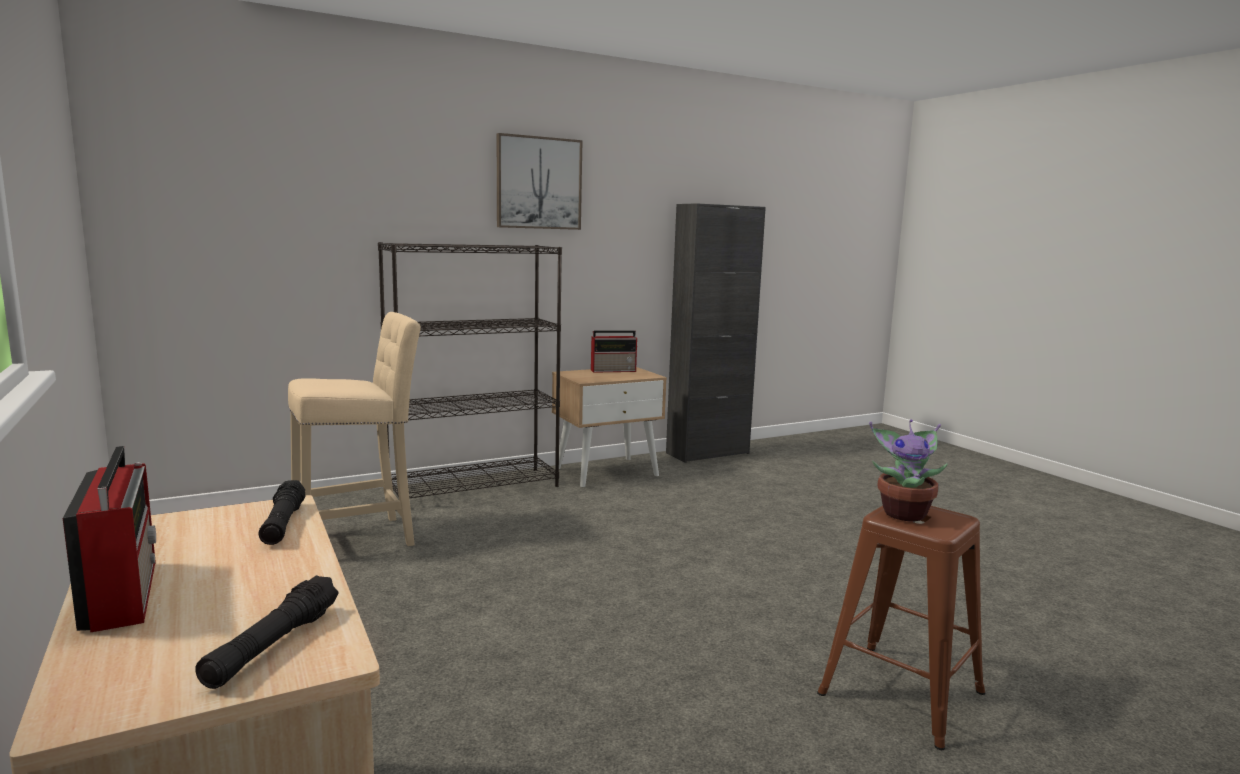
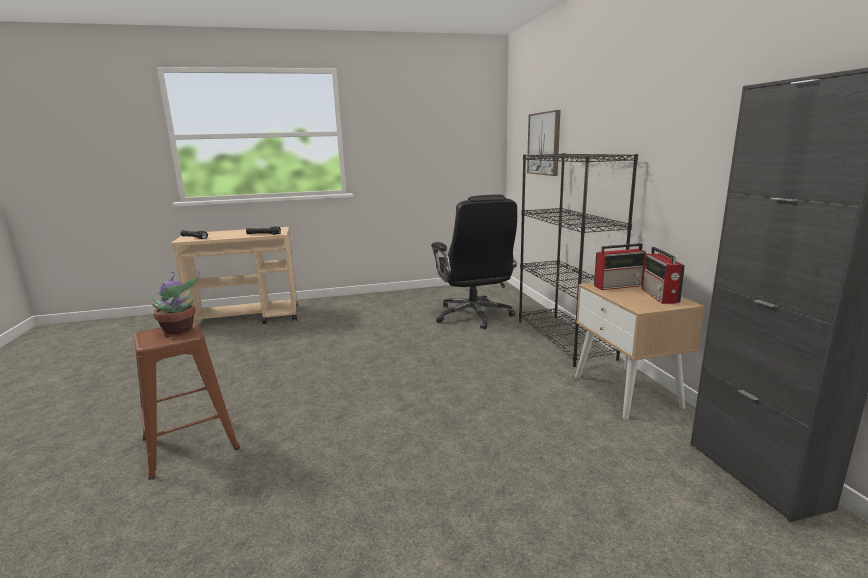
camera: 105 degrees right, 5 degrees up
radio [63,446,156,633] -> radio moved to [594,243,646,290]
beige stool [288,312,421,546] -> black office chair [431,195,517,329]
picture [497,133,582,230] -> picture moved to [527,110,561,176]

